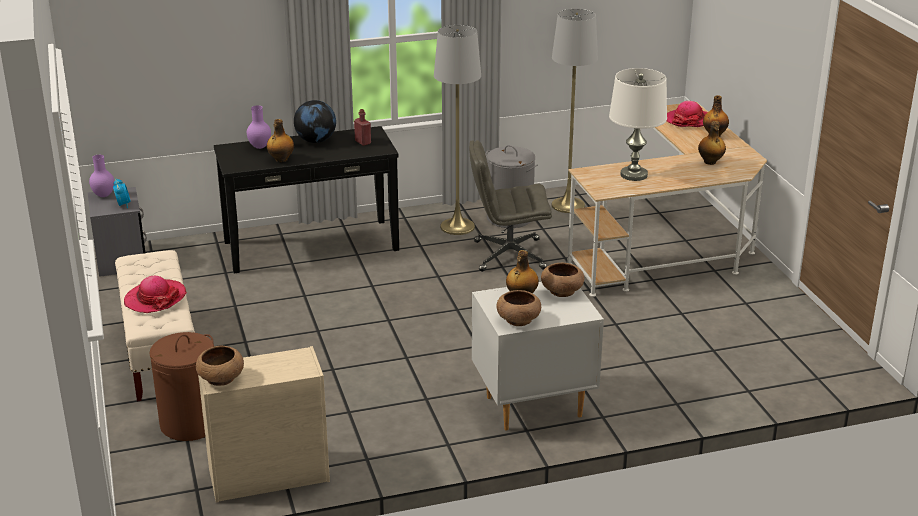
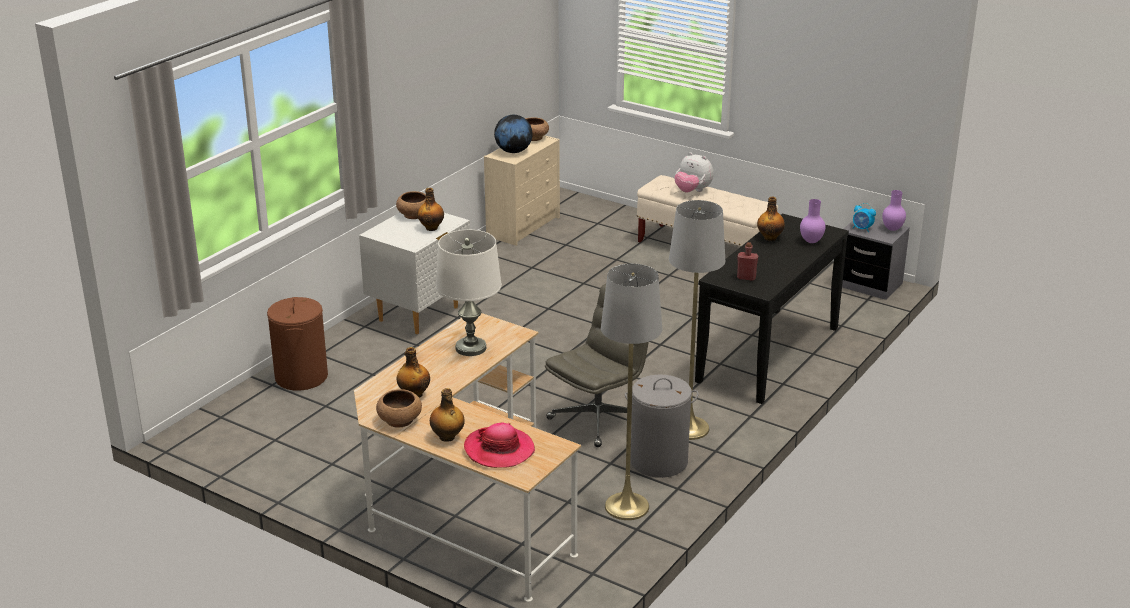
camera: 140 degrees right, 0 degrees up
hat [124,276,187,313] -> plush toy [674,152,714,193]
brown laundry basket [149,332,214,441] -> brown laundry basket moved to [267,297,328,390]
globe [294,100,336,143] -> globe moved to [494,115,533,153]
brown bowl [541,263,584,297] -> brown bowl moved to [376,389,422,428]

